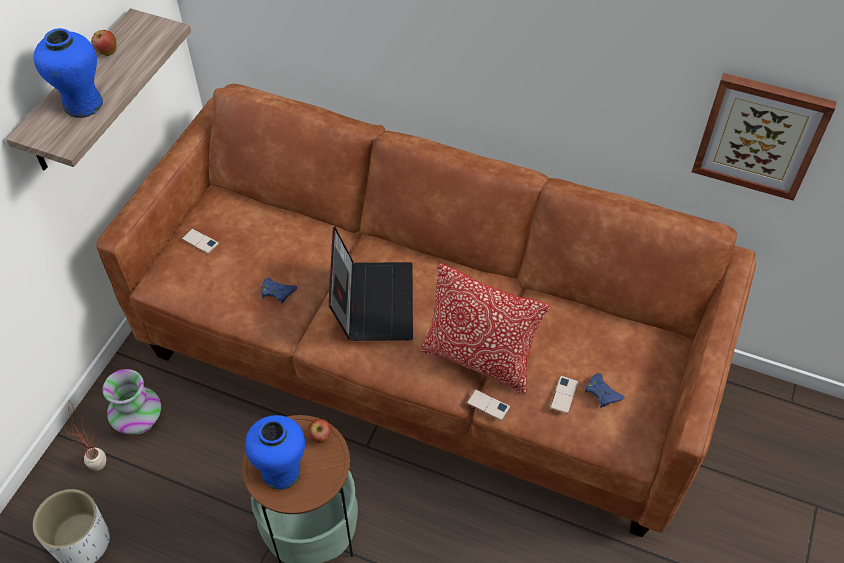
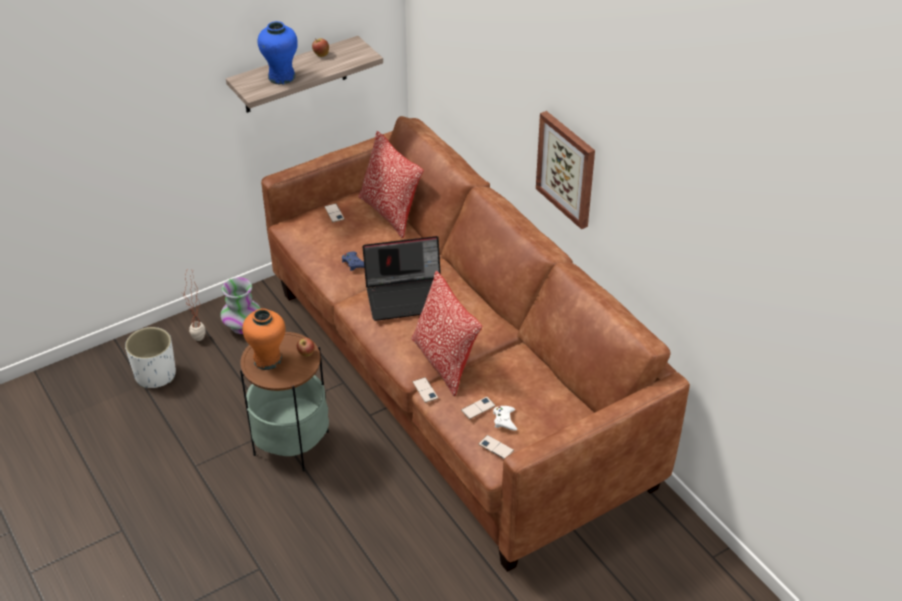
camera: 35 degrees right, 10 degrees down
blue vase [245,415,305,490] -> orange vase [242,308,285,370]
laptop [328,226,413,341] -> laptop turned 45 degrees clockwise [362,236,441,321]
blue game controller [585,373,625,408] -> white game controller [493,406,517,431]
picture [692,73,837,201] -> picture moved to [536,111,595,229]
none -> pillow [358,131,424,238]
none -> phone [479,435,514,459]

